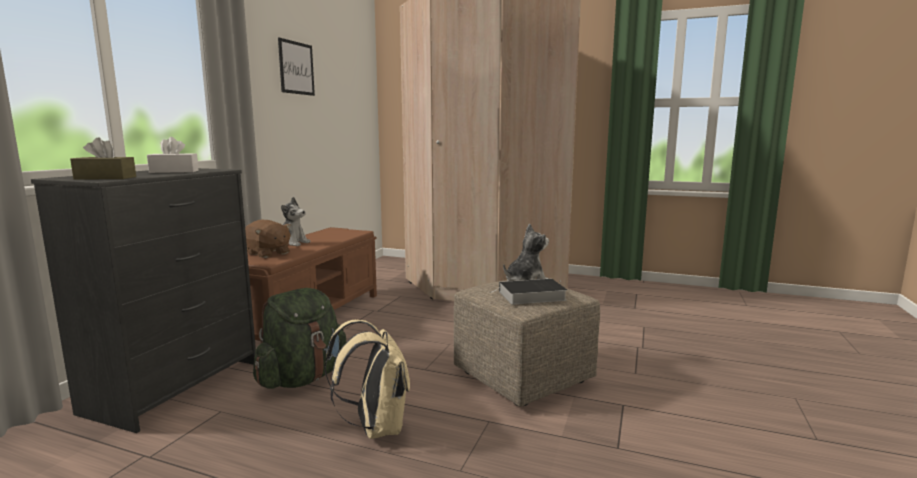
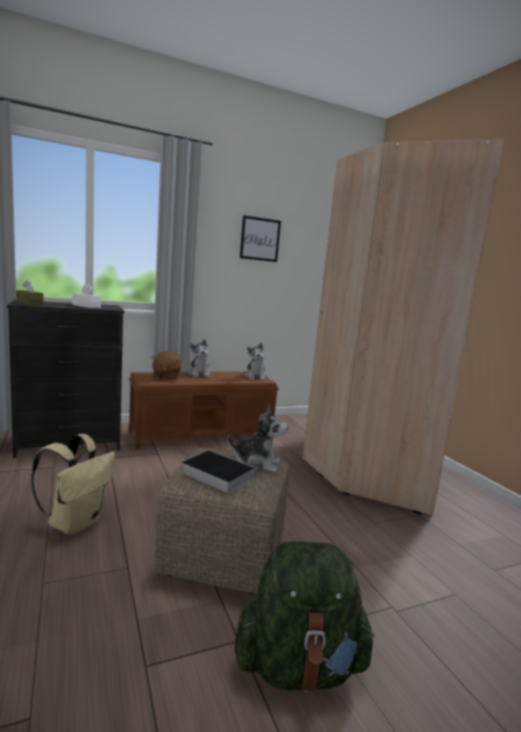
camera: 45 degrees right, 0 degrees up
green backpack [253,288,346,389] -> green backpack moved to [235,541,375,692]
none -> plush toy [244,343,266,380]

